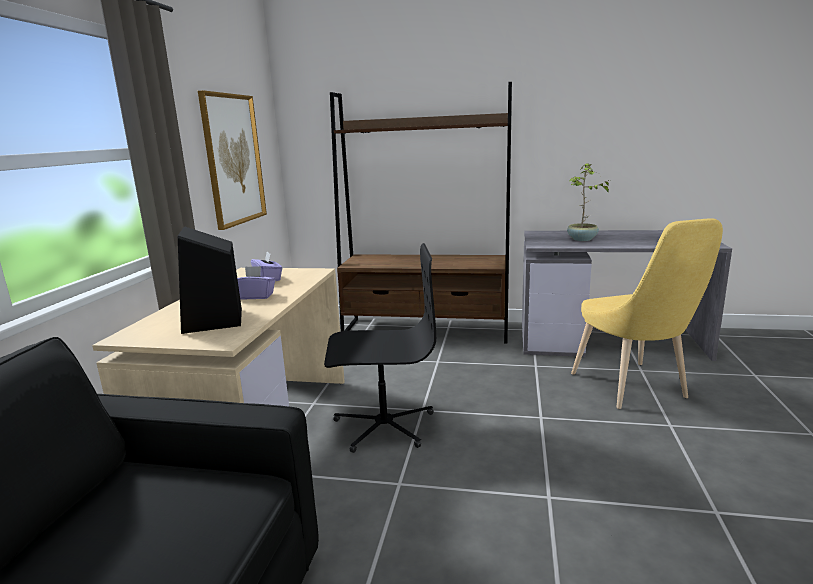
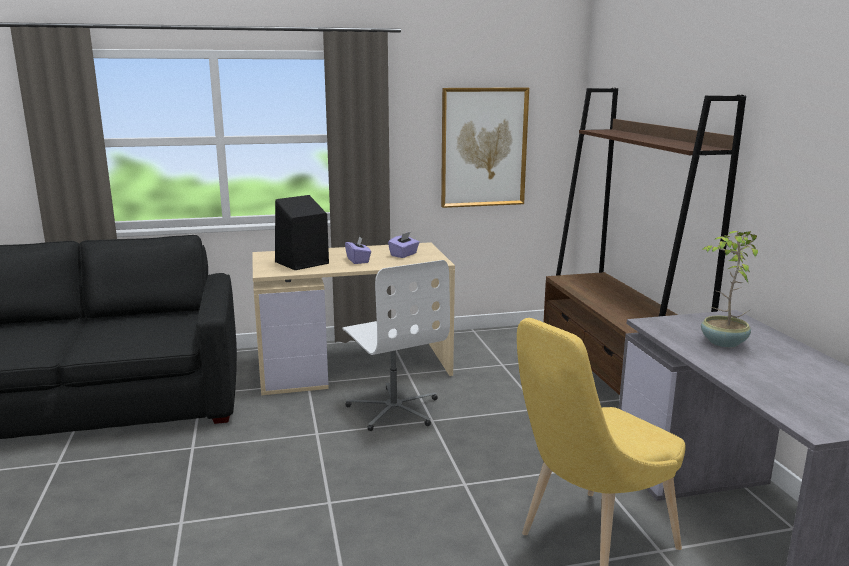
camera: 65 degrees right, 0 degrees up
black office chair [324,243,436,453] -> white office chair [342,260,450,431]

